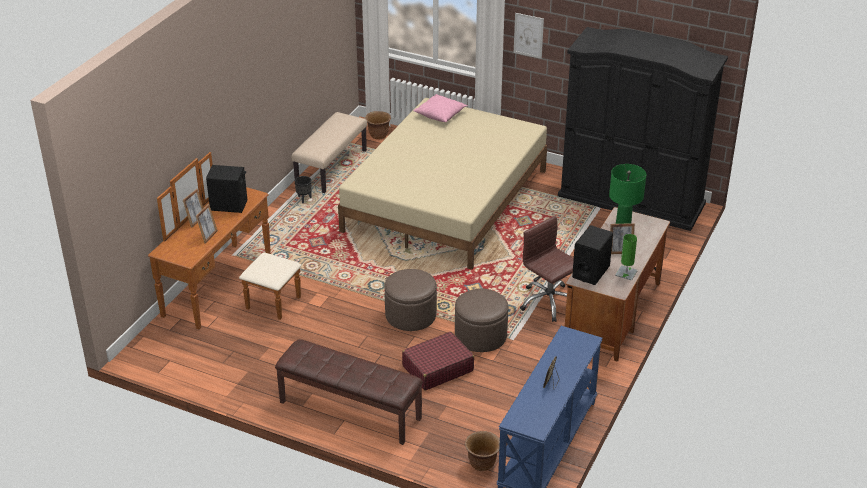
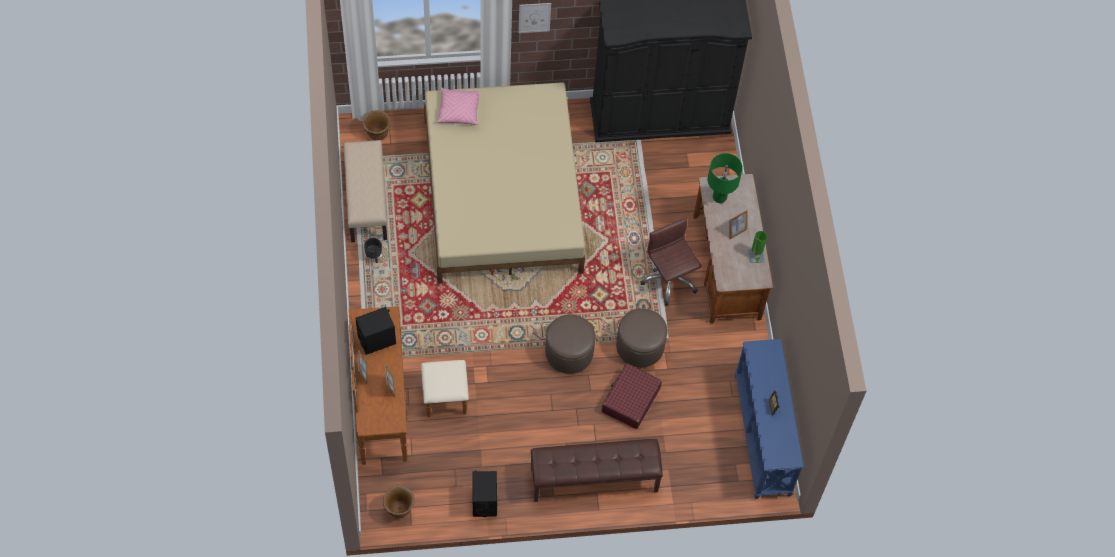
camera: 35 degrees left, 25 degrees up
brown planter [465,431,500,471] -> brown planter moved to [383,486,415,519]
brown office chair [520,216,574,322] -> brown office chair turned 45 degrees clockwise [640,218,702,306]
black speaker [572,225,613,285] -> black speaker moved to [472,470,497,517]

